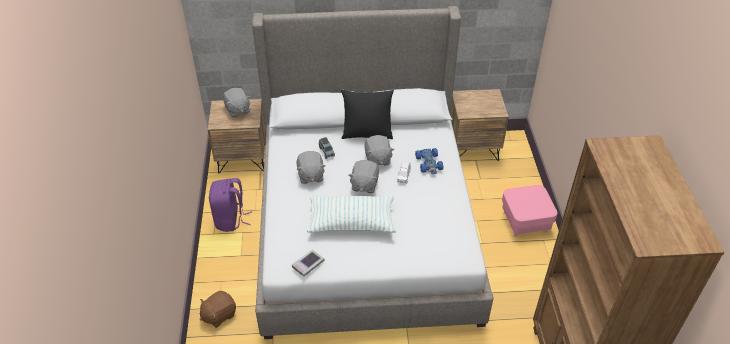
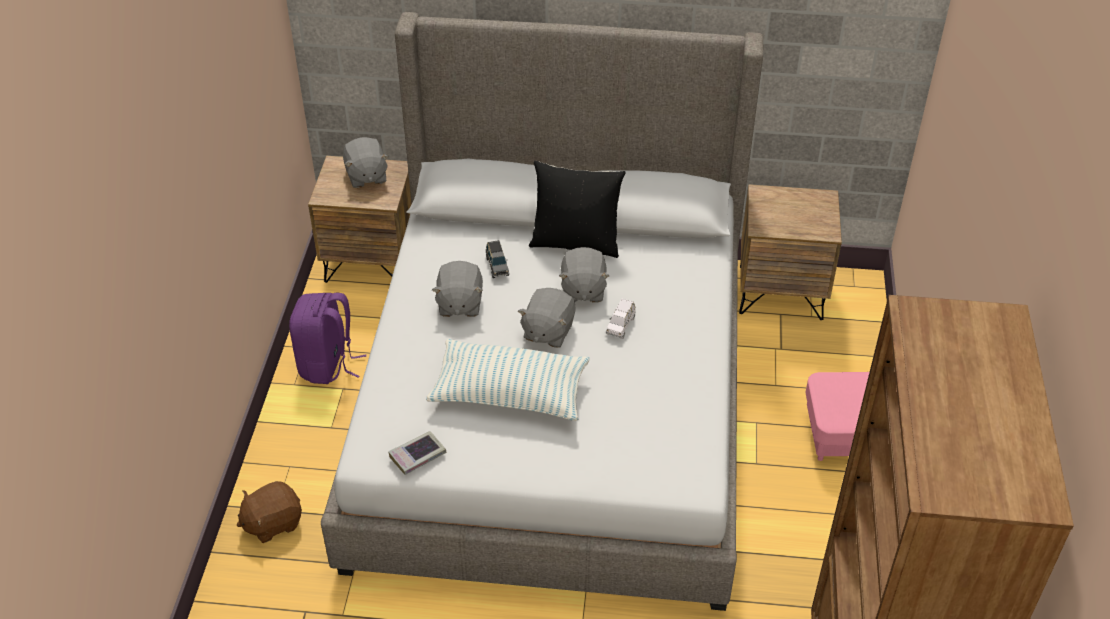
camera: 10 degrees right, 0 degrees up
blue toy car [415,148,443,174] -> none

